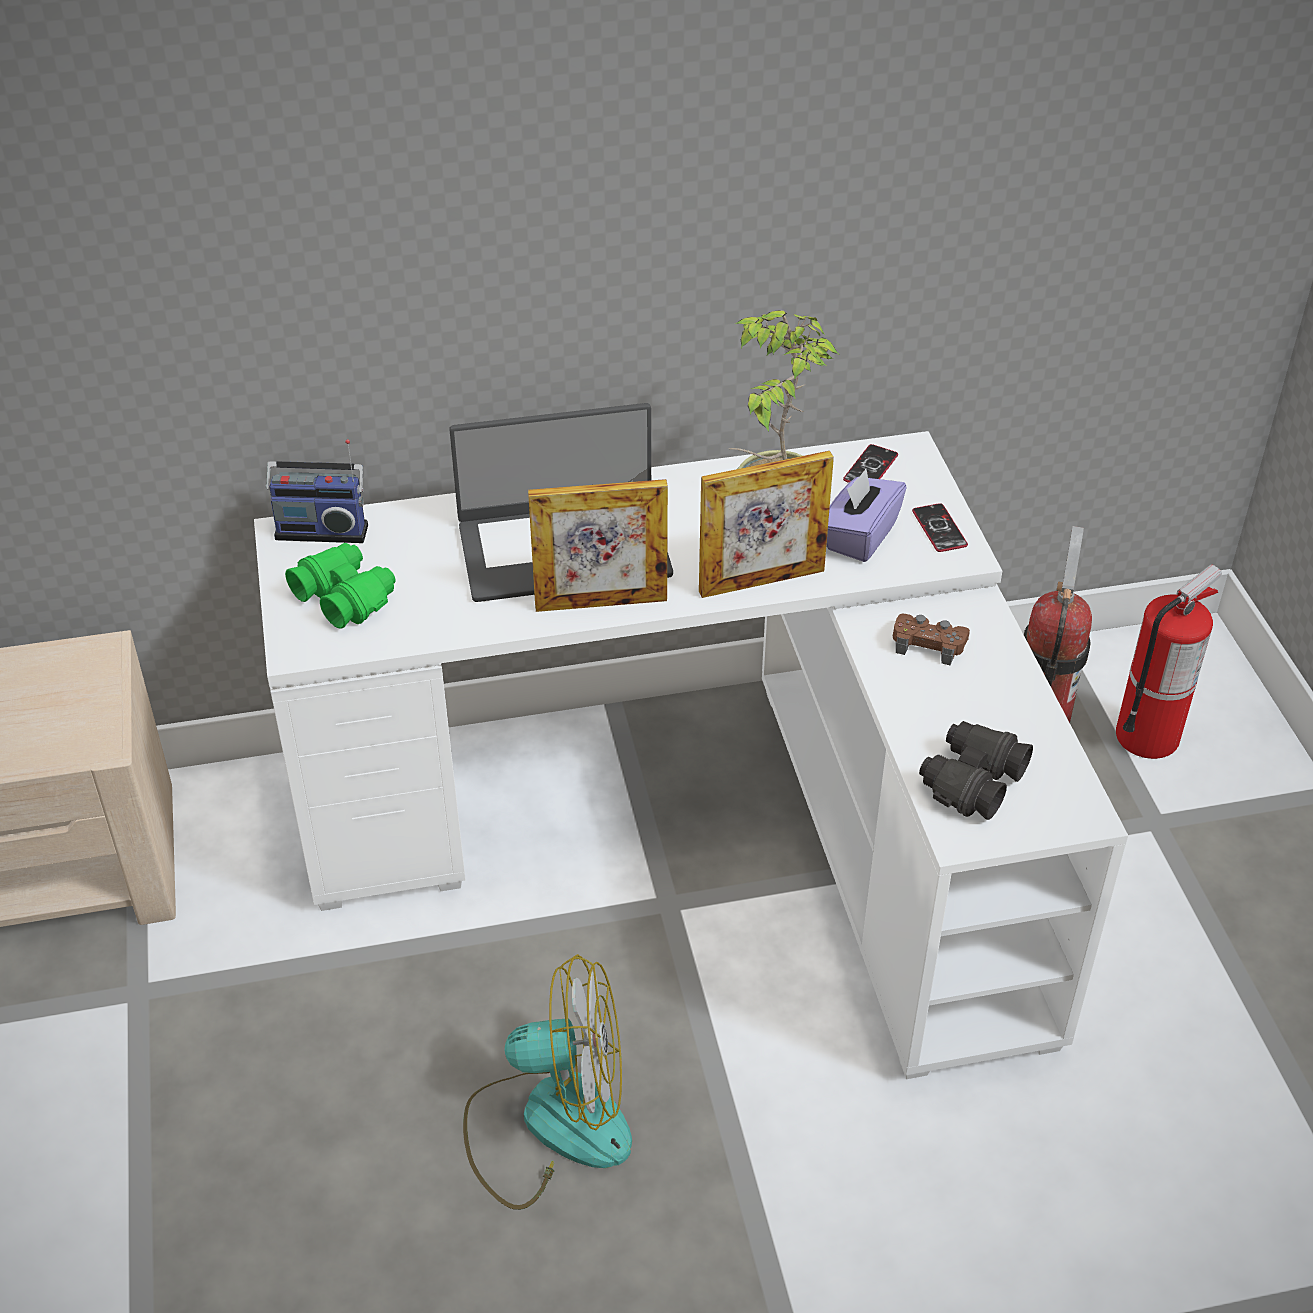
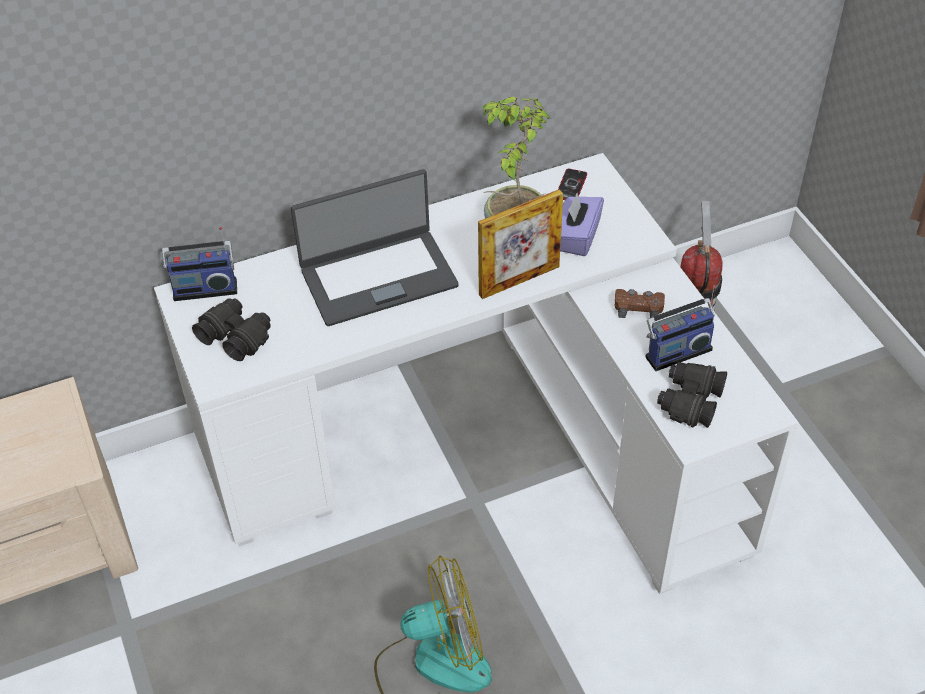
camera: 10 degrees left, 5 degrees up
green binoculars [285,543,396,629] -> black binoculars [192,298,271,361]
picture frame [528,479,668,612] -> none
phone [912,503,968,552] -> none
fire extinguisher [1116,564,1222,759] -> none
none -> radio [645,285,716,371]

